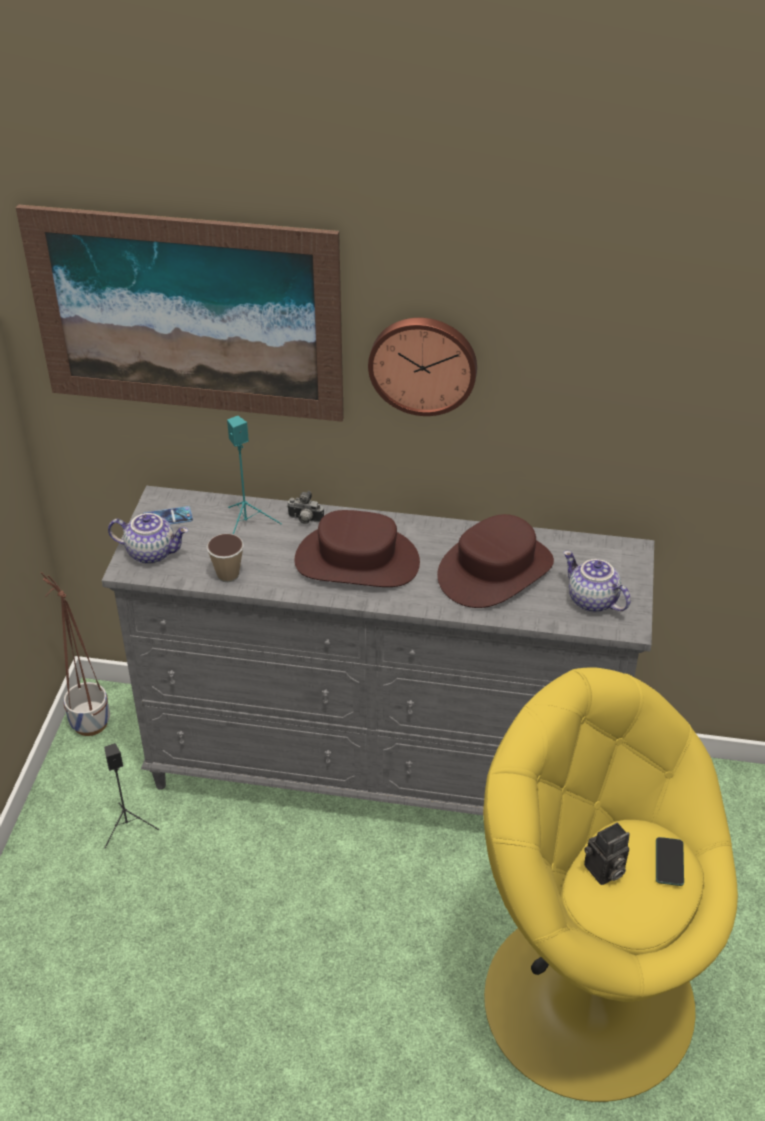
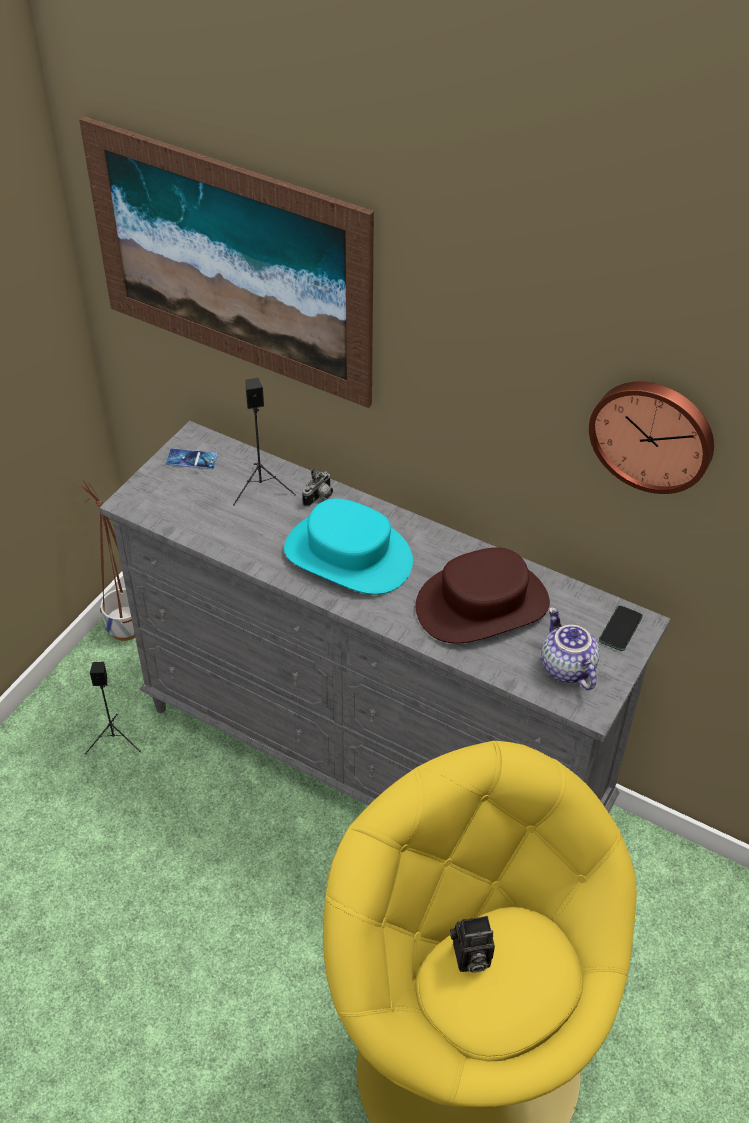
camera: 20 degrees right, 5 degrees up
teapot [108,513,188,564] -> none
cup [206,534,244,582] -> none
turquoise speaker [227,416,282,534] -> black speaker [233,378,296,506]
camera [287,491,324,524] -> camera turned 90 degrees counterclockwise [302,468,333,507]
brown hat [295,510,420,587] -> turquoise hat [284,498,413,595]
wall clock [368,318,477,416] -> wall clock moved to [589,381,714,494]
phone [656,837,684,886] -> phone moved to [599,605,643,651]

